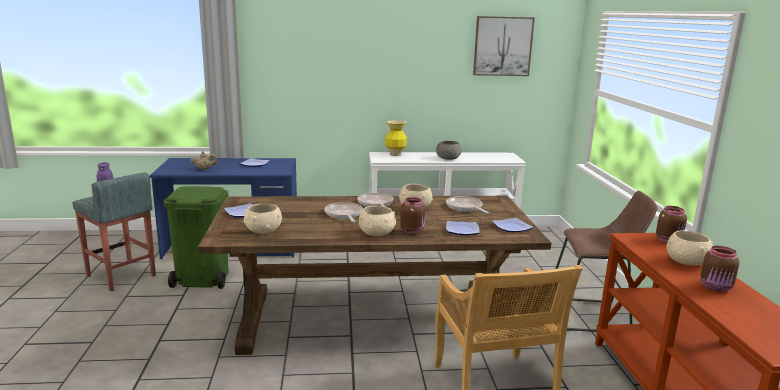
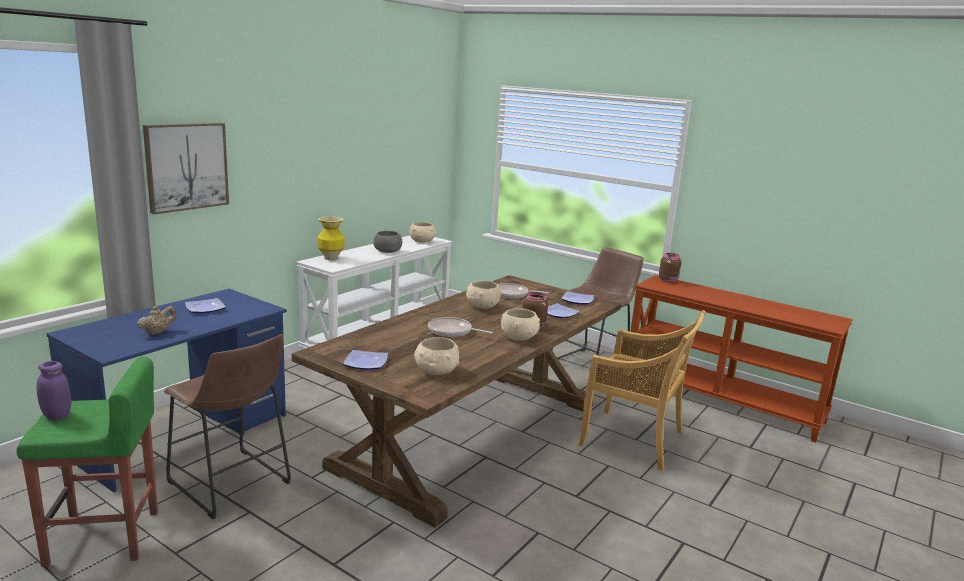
camera: 50 degrees left, 0 degrees up
grey stool [73,173,156,291] -> green stool [16,357,158,567]
green trash can [163,186,229,289] -> brown stool [164,334,291,519]
frying pan [358,193,394,207] -> none
picture [473,16,535,76] -> picture moved to [143,123,229,214]
beige bowl [667,230,713,266] -> beige bowl moved to [409,222,436,243]
brown jar [700,246,739,292] -> none

